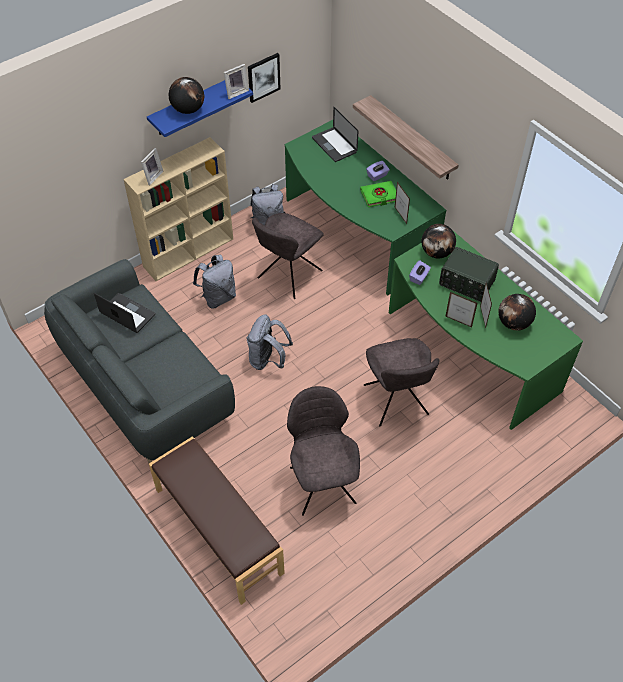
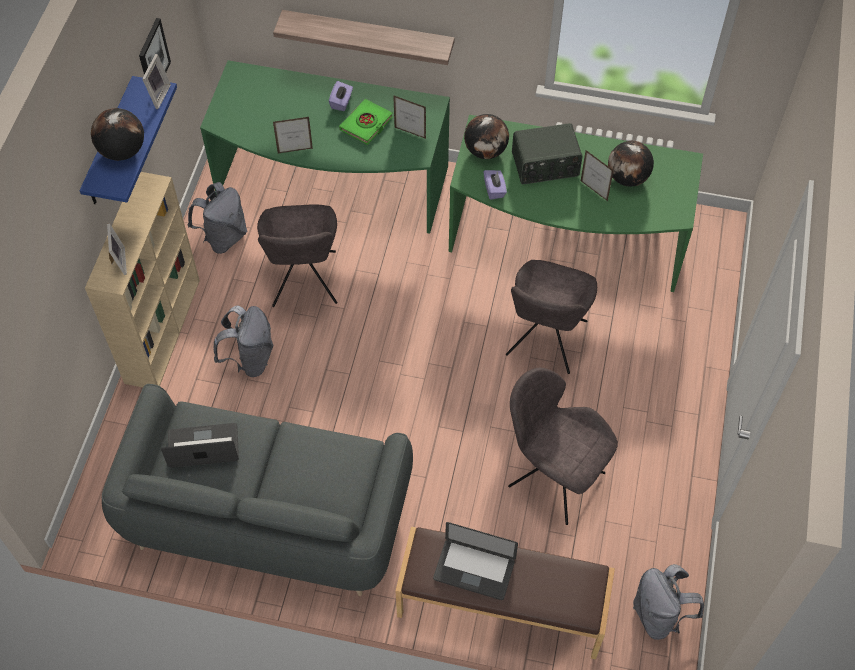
camera: 40 degrees left, 5 degrees up
grey backpack [246,314,293,370] -> grey backpack moved to [633,564,704,640]
laptop [312,107,358,162] -> laptop moved to [433,522,518,600]
grey chair [364,338,440,427] -> grey chair turned 75 degrees clockwise [506,260,597,374]
picture frame [445,292,477,328] -> picture frame moved to [273,117,313,153]

